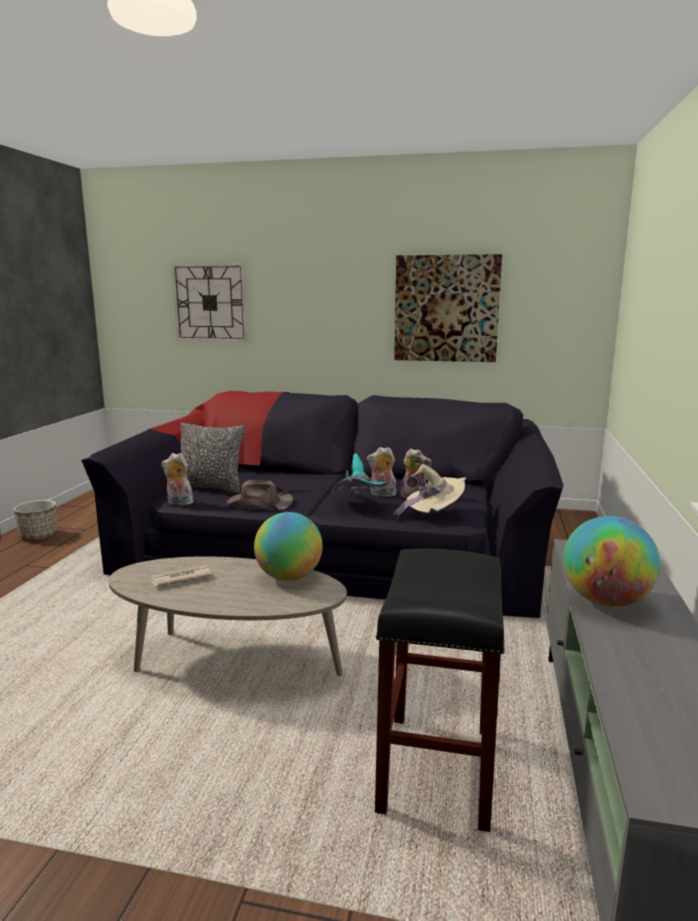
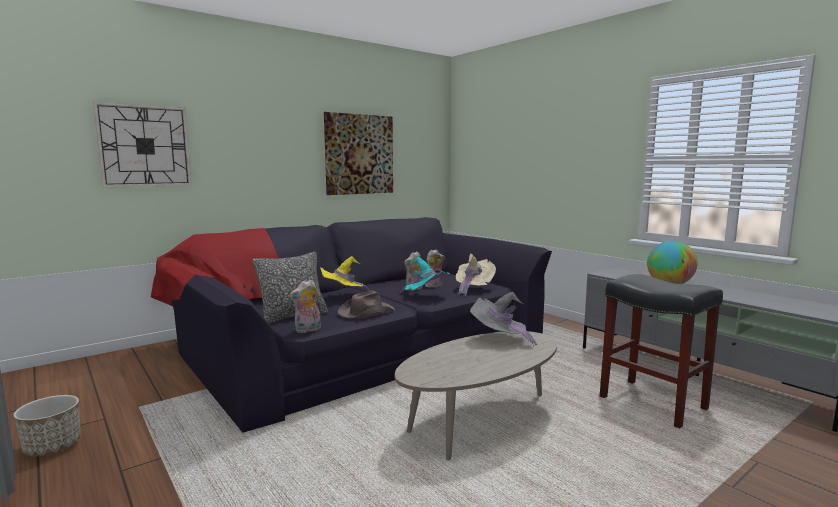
camera: 50 degrees left, 5 degrees down
newspaper [150,565,212,587] -> none
globe [254,512,323,581] -> grey hat [470,292,537,348]
none -> yellow hat [320,256,372,291]

